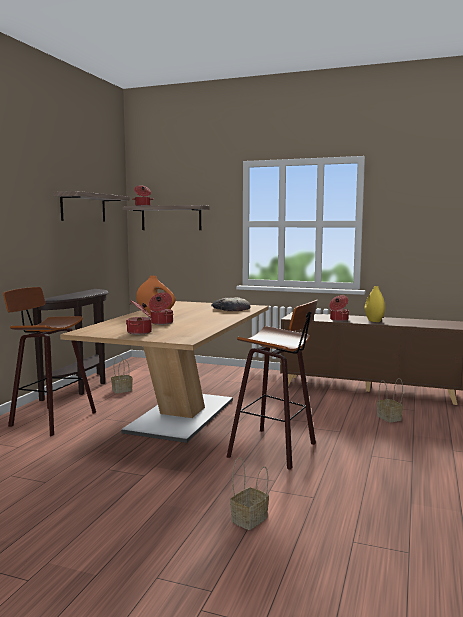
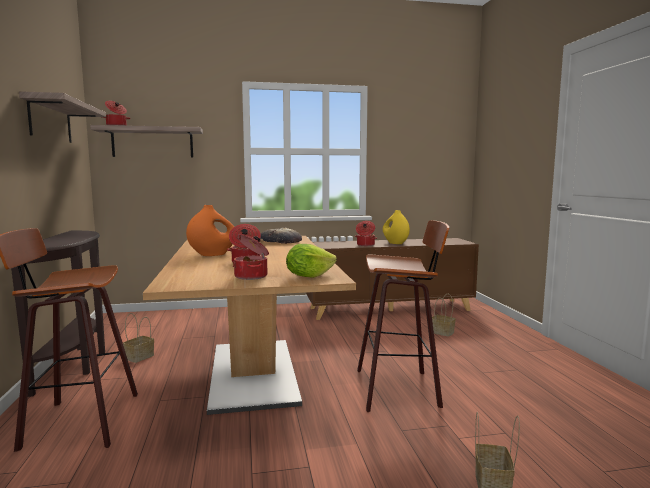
camera: 30 degrees left, 0 degrees up
none -> lettuce [286,244,337,278]

